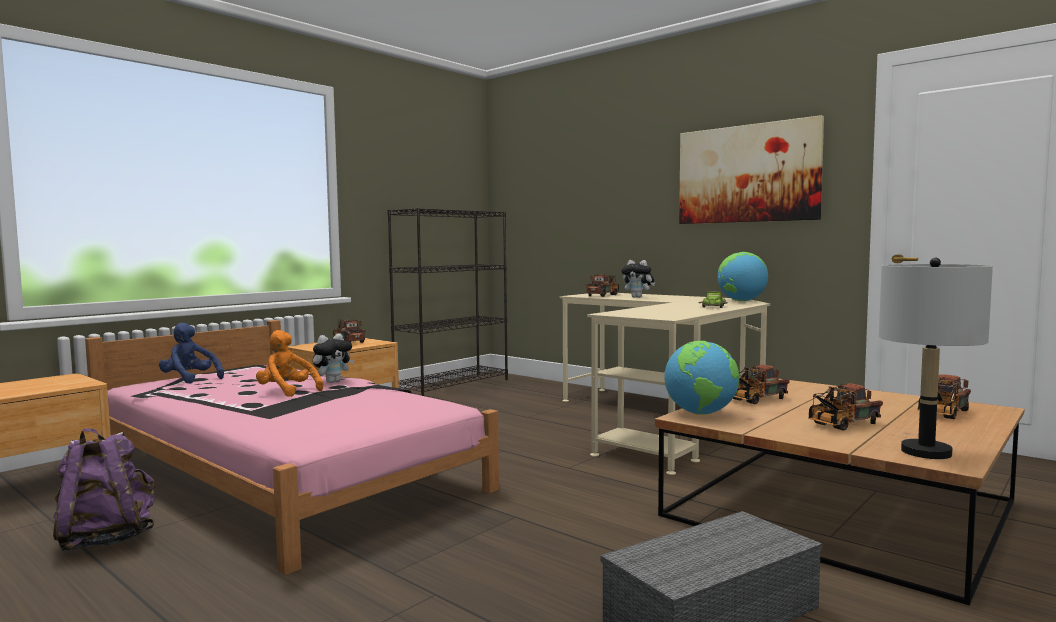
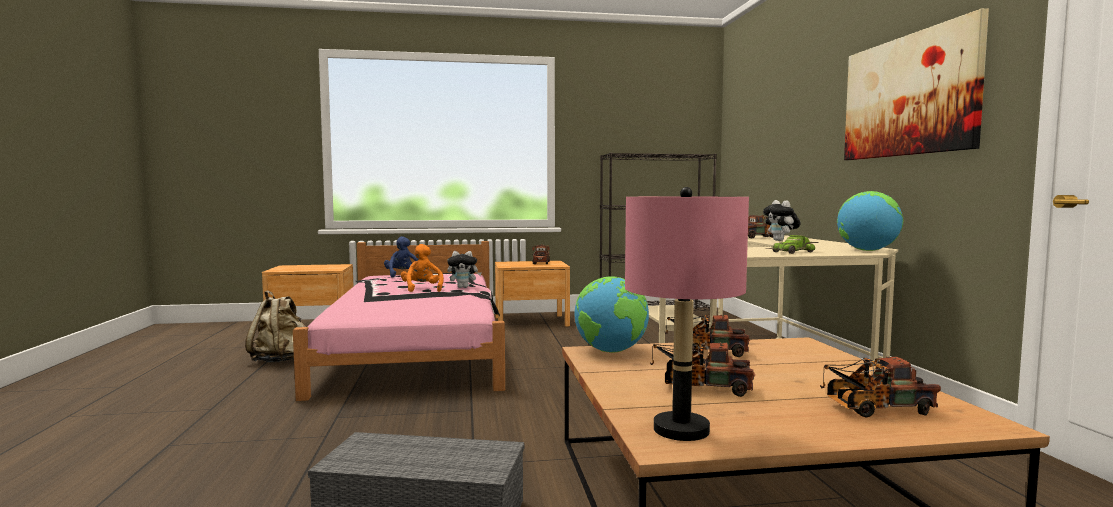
camera: 40 degrees right, 0 degrees up
purple backpack [53,428,155,551] -> beige backpack [245,290,306,362]
grey table lamp [879,258,993,459] -> pink table lamp [625,187,749,441]

